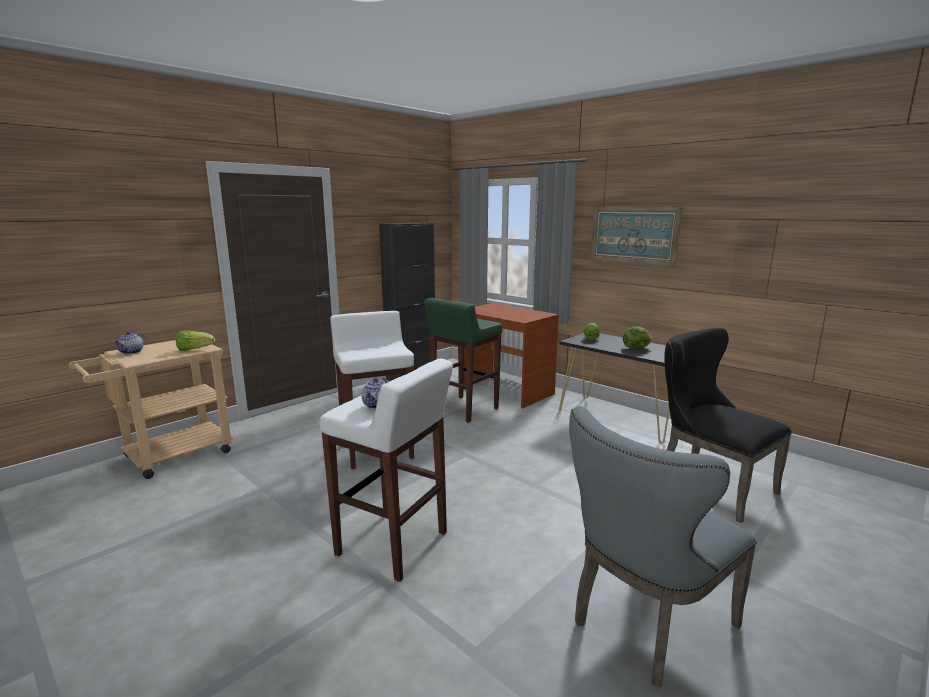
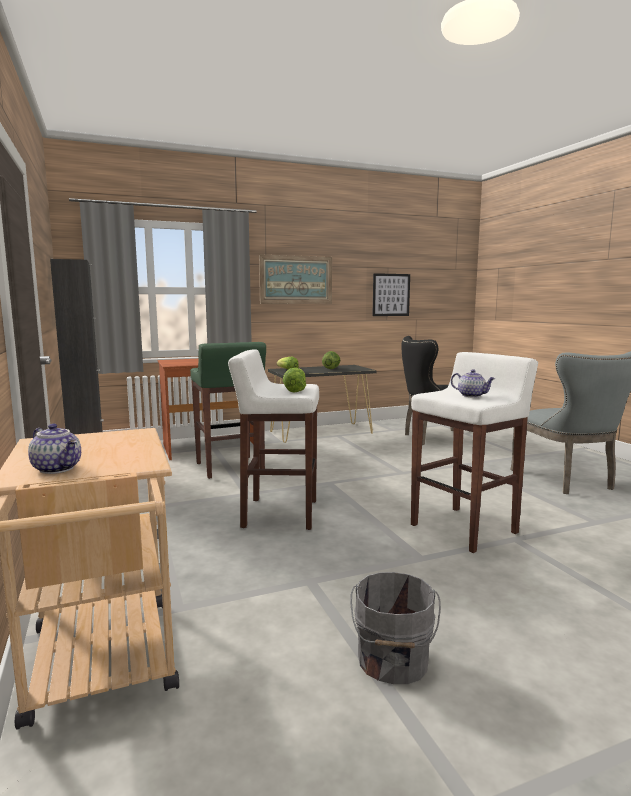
camera: 65 degrees left, 5 degrees down
lettuce [176,330,215,351] -> lettuce moved to [283,368,306,392]
none -> grey bucket [350,572,441,684]
none -> picture [372,273,410,316]

